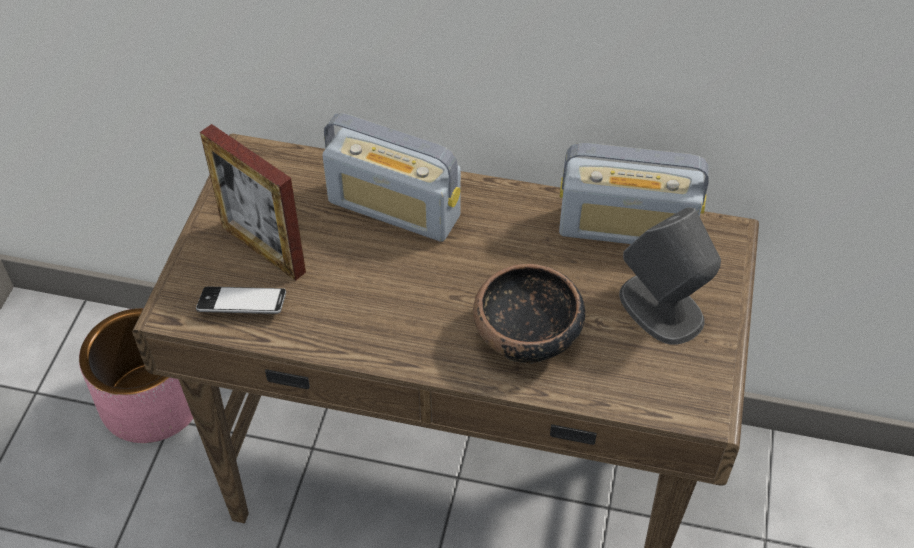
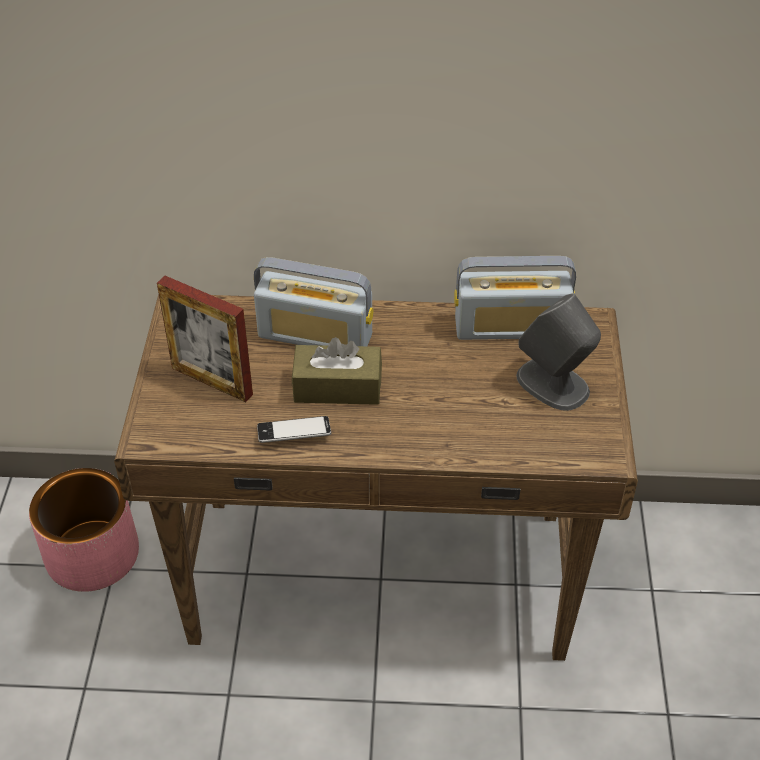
camera: 10 degrees left, 5 degrees down
phone [196,287,286,314] -> phone moved to [257,416,331,443]
bowl [473,264,585,364] -> none
none -> brown tissue box [292,337,382,405]

